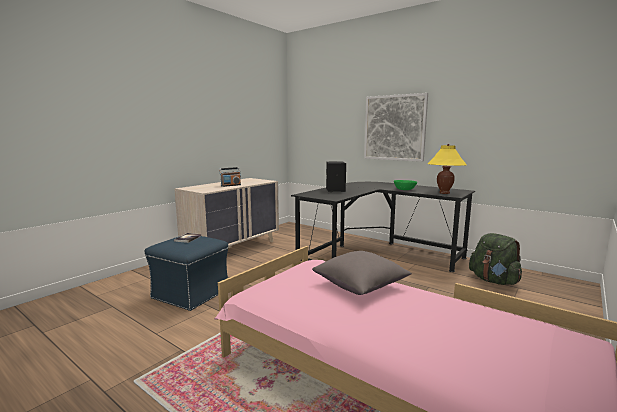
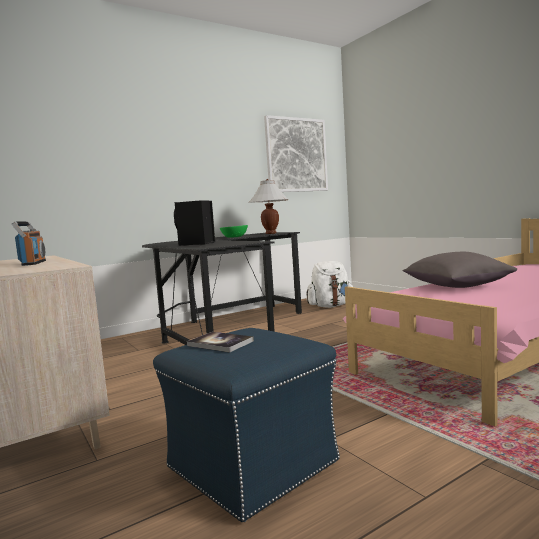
camera: 70 degrees left, 5 degrees down
picture [364,93,428,162] -> picture moved to [264,115,328,192]
yellow table lamp [427,144,467,194] -> white table lamp [249,179,289,234]
green backpack [469,233,522,285] -> white backpack [306,261,353,308]

